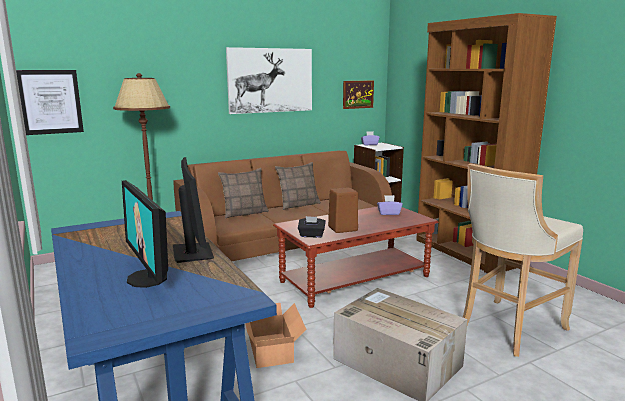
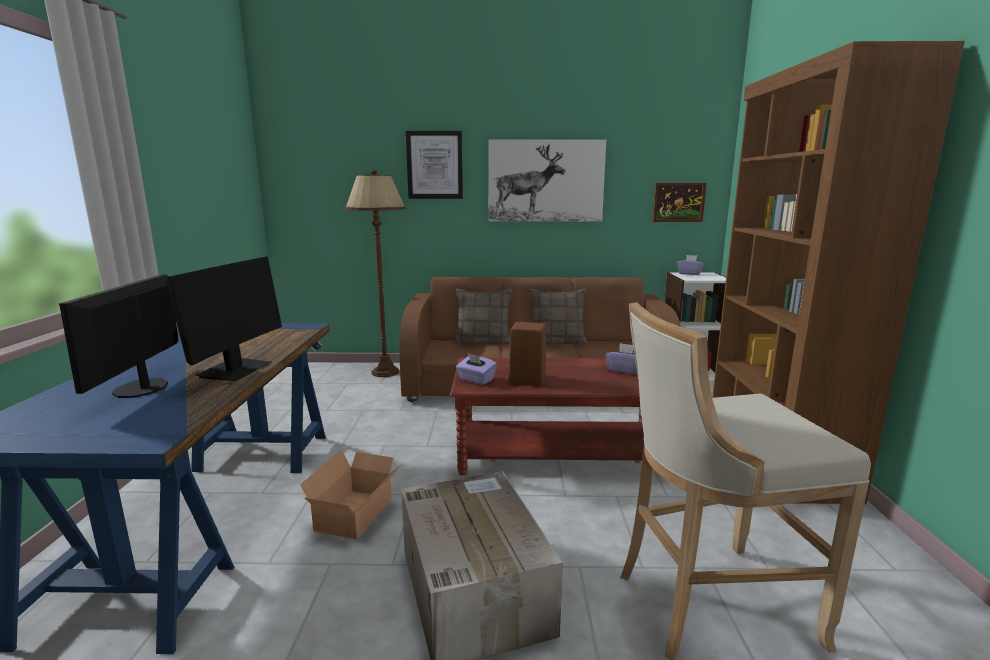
camera: 30 degrees right, 0 degrees up
picture [16,70,84,135] -> picture moved to [406,131,463,199]
black tissue box [298,216,326,238] -> purple tissue box [456,353,497,385]

